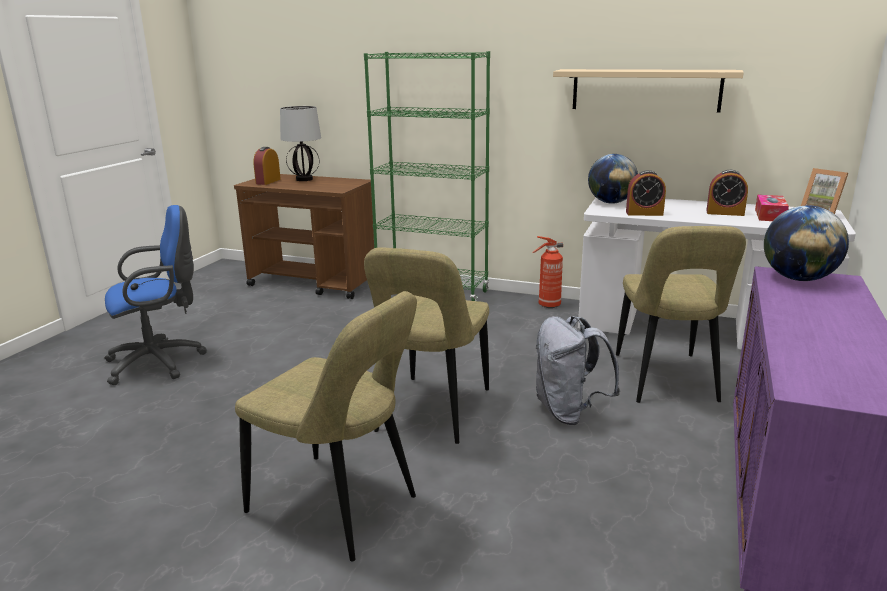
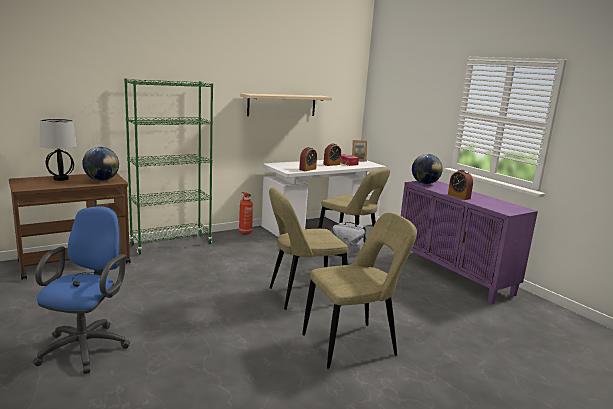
camera: 55 degrees left, 5 degrees down
alarm clock [253,147,281,185] -> alarm clock moved to [448,170,473,200]
beige chair [364,247,489,444] -> beige chair turned 105 degrees clockwise [269,187,348,310]
globe [588,154,638,204] -> globe moved to [82,147,119,181]

